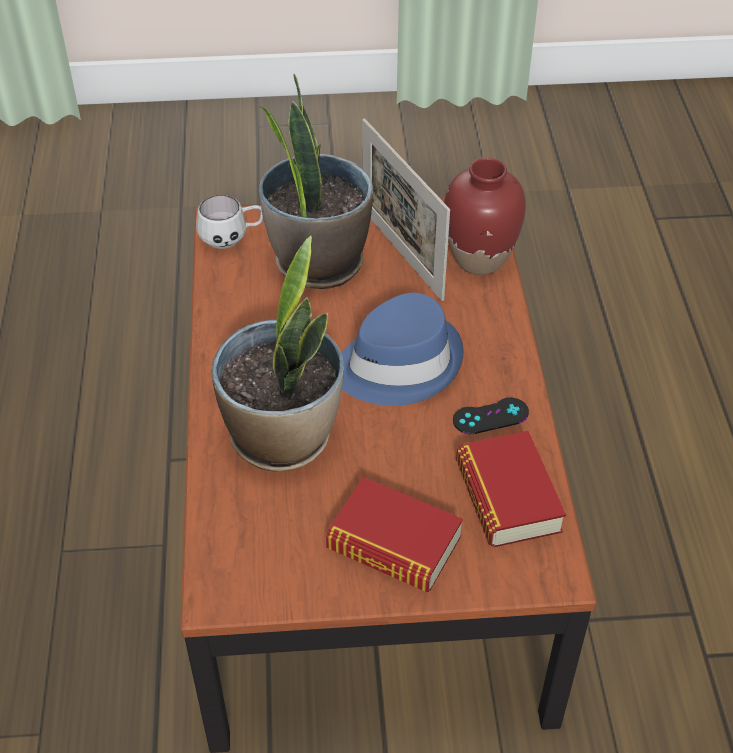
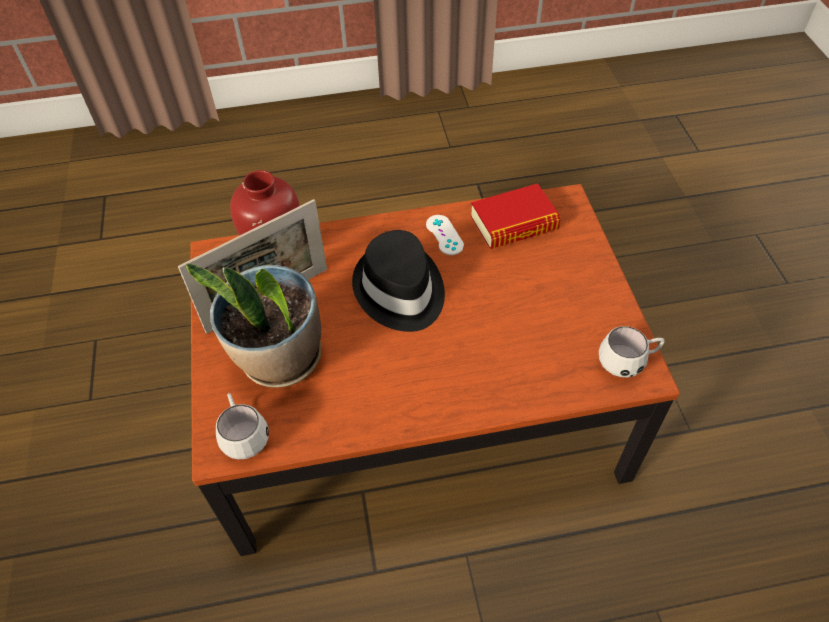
camera: 95 degrees left, 5 degrees up
potted plant [211,236,344,472] -> none
book [326,477,463,593] -> none
blue hat [341,293,463,406] -> black hat [352,230,445,332]
black game controller [453,397,529,434] -> white game controller [426,215,464,255]
none -> white mug [599,326,665,377]

